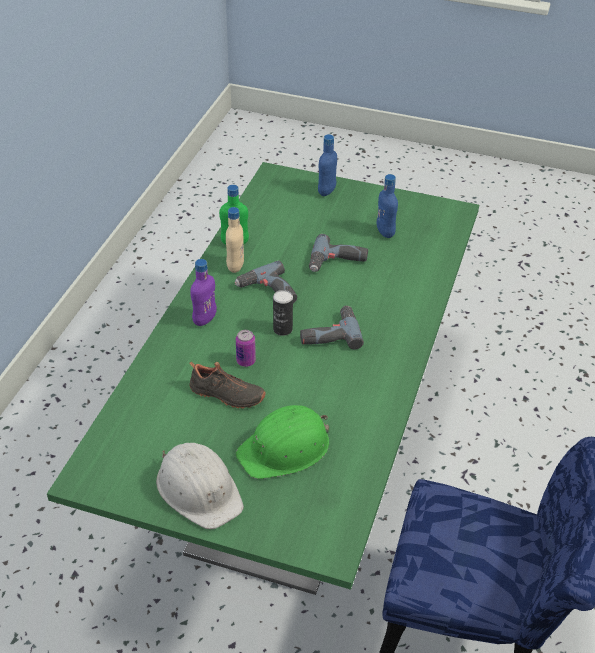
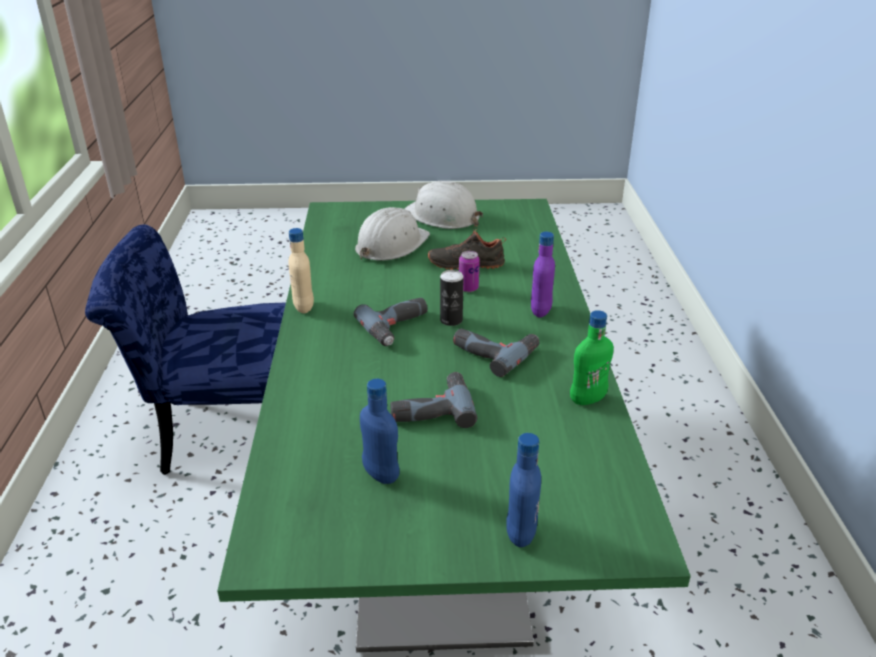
camera: 160 degrees right, 10 degrees down
beige bottle [226,207,244,273] -> beige bottle moved to [288,228,314,313]
green hard hat [236,405,329,479] -> white hard hat [355,207,430,261]

